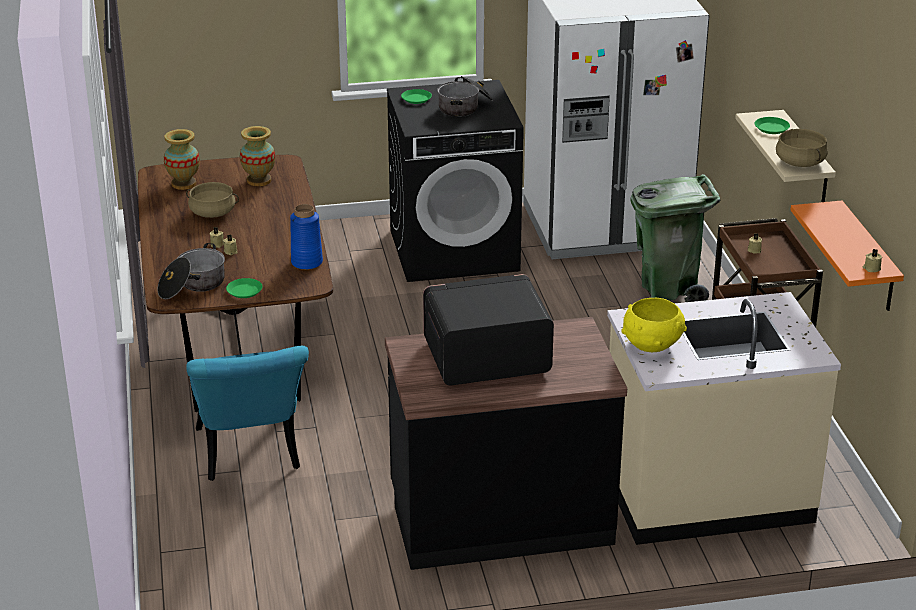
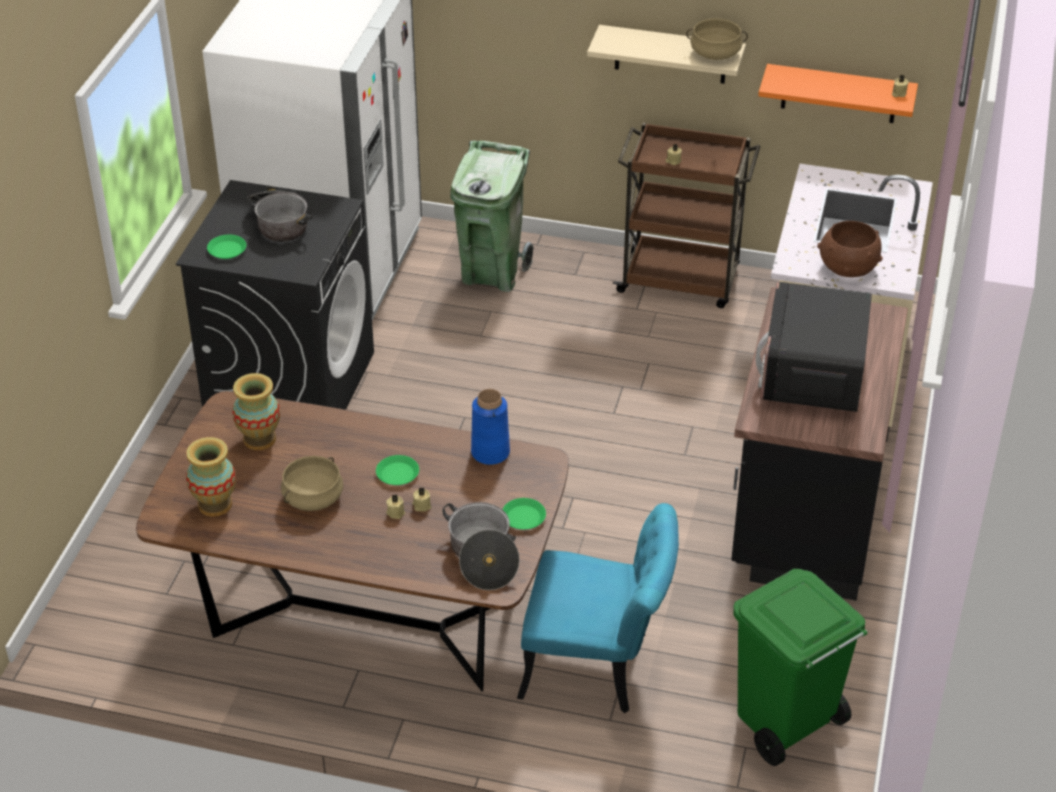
camera: 65 degrees left, 10 degrees up
yellow bowl [621,298,687,352] -> brown bowl [817,221,883,277]
green plate [755,117,790,134] -> green plate moved to [376,455,419,485]
none -> green trash can [733,569,868,766]

